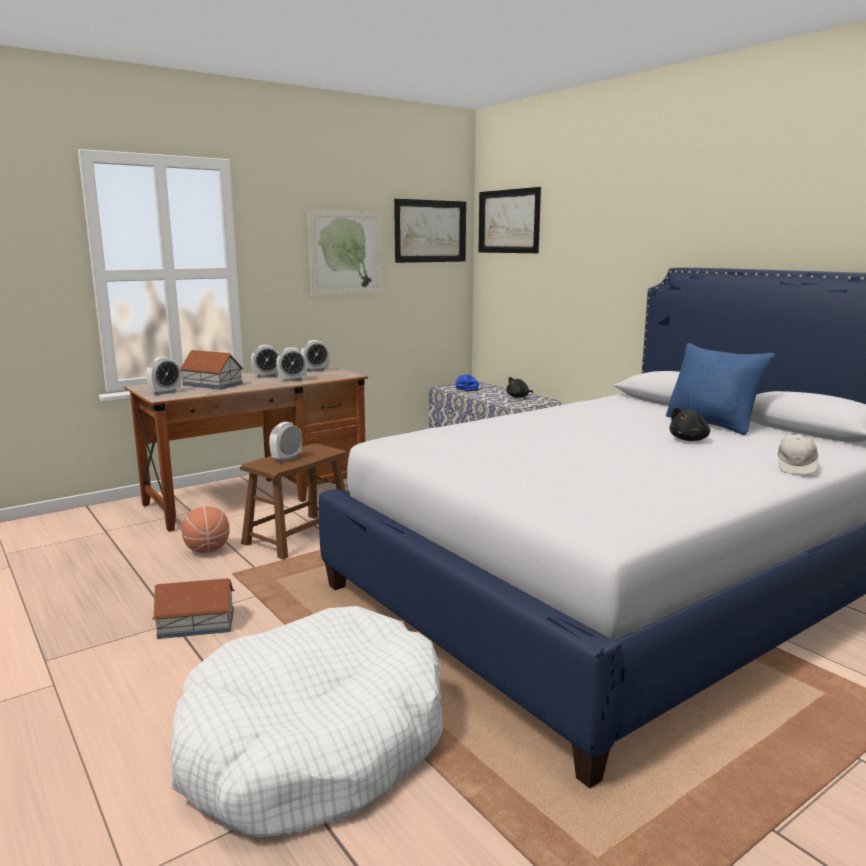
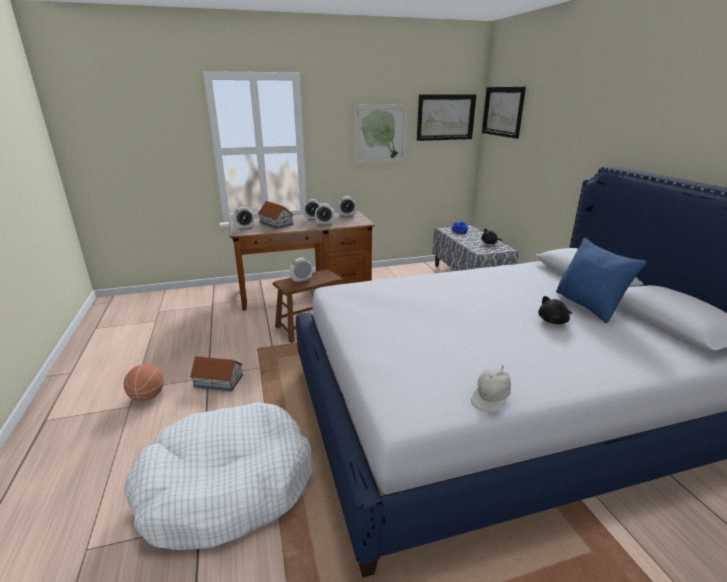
camera: 20 degrees right, 10 degrees up
basketball [181,506,230,553] -> basketball moved to [124,364,164,401]
white cap [778,434,818,475] -> white cap moved to [471,366,511,412]

